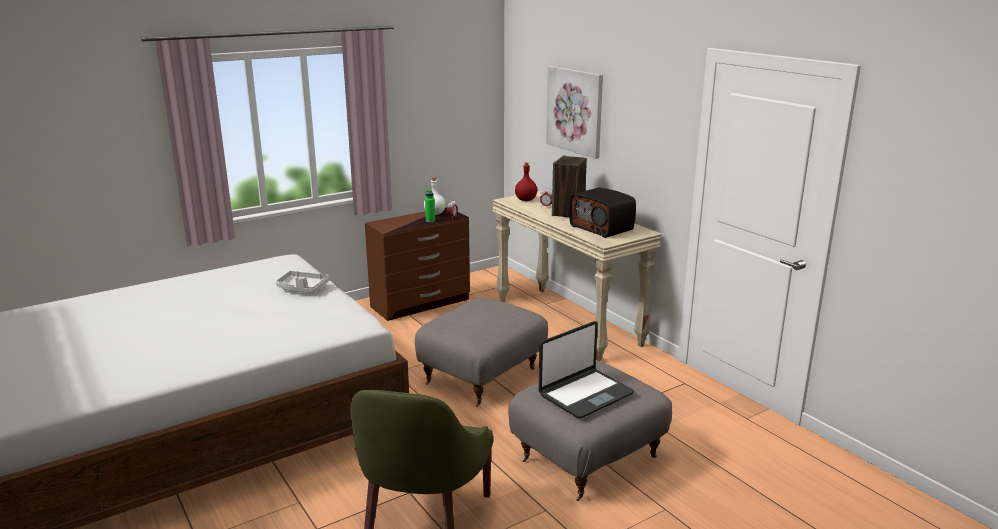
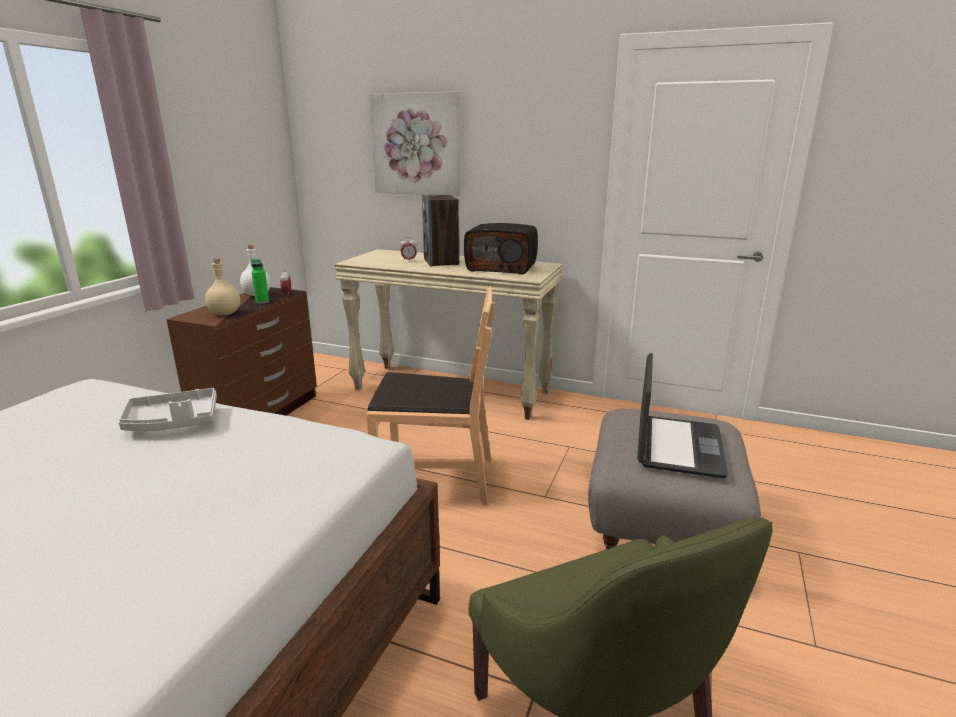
camera: 35 degrees left, 0 degrees up
grey ottoman [415,297,548,407] -> brown chair [366,286,495,505]
red bottle [515,162,537,201] -> none
none -> beige bottle [205,258,240,315]

